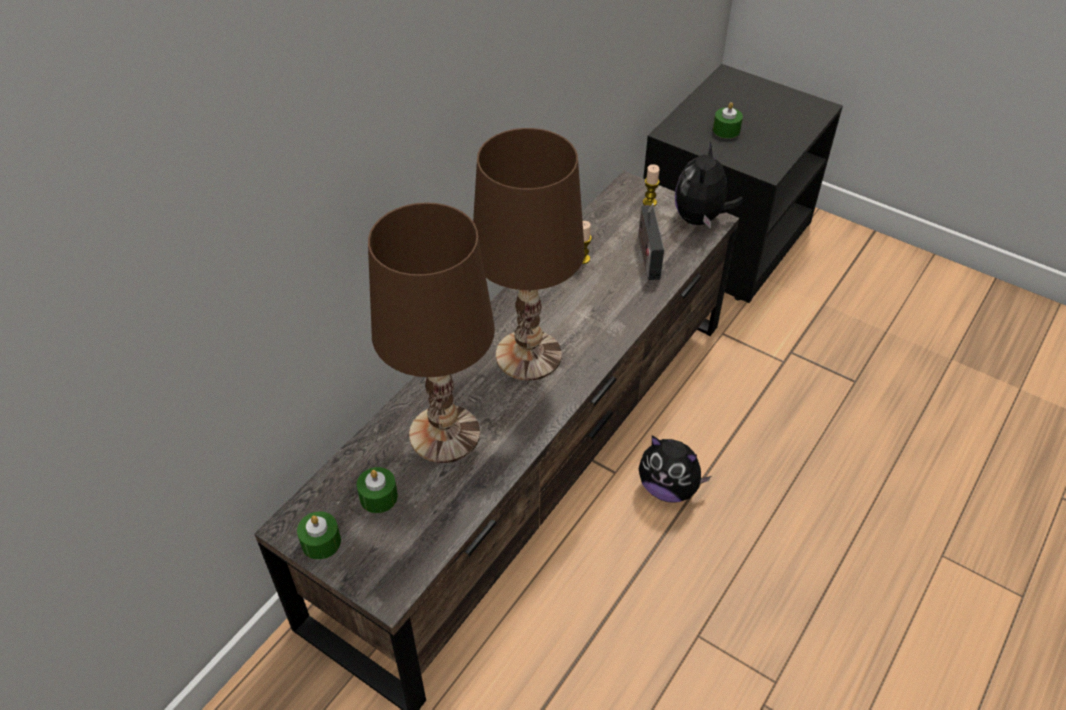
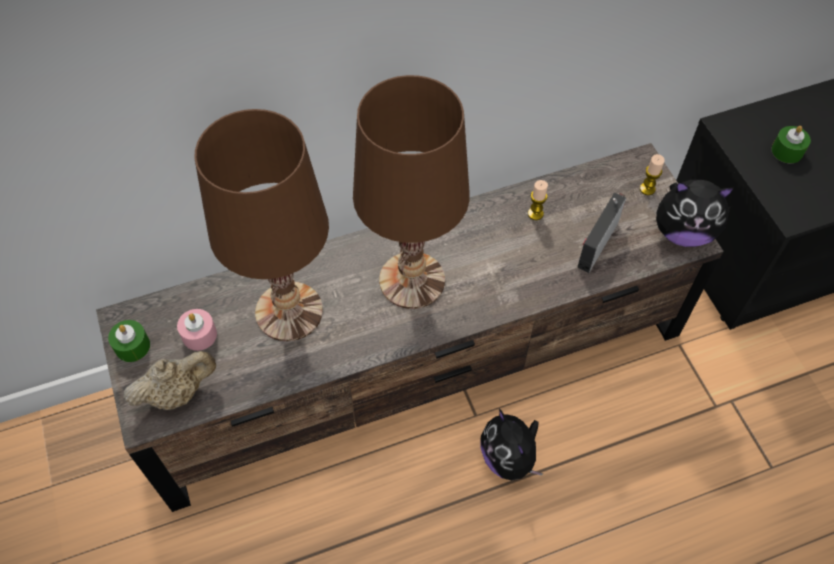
camera: 35 degrees right, 10 degrees up
green candle [357,467,398,513] -> pink candle [177,309,217,351]
plush toy [675,142,744,229] -> plush toy turned 135 degrees counterclockwise [656,180,734,247]
none -> beige teapot [123,351,216,410]

